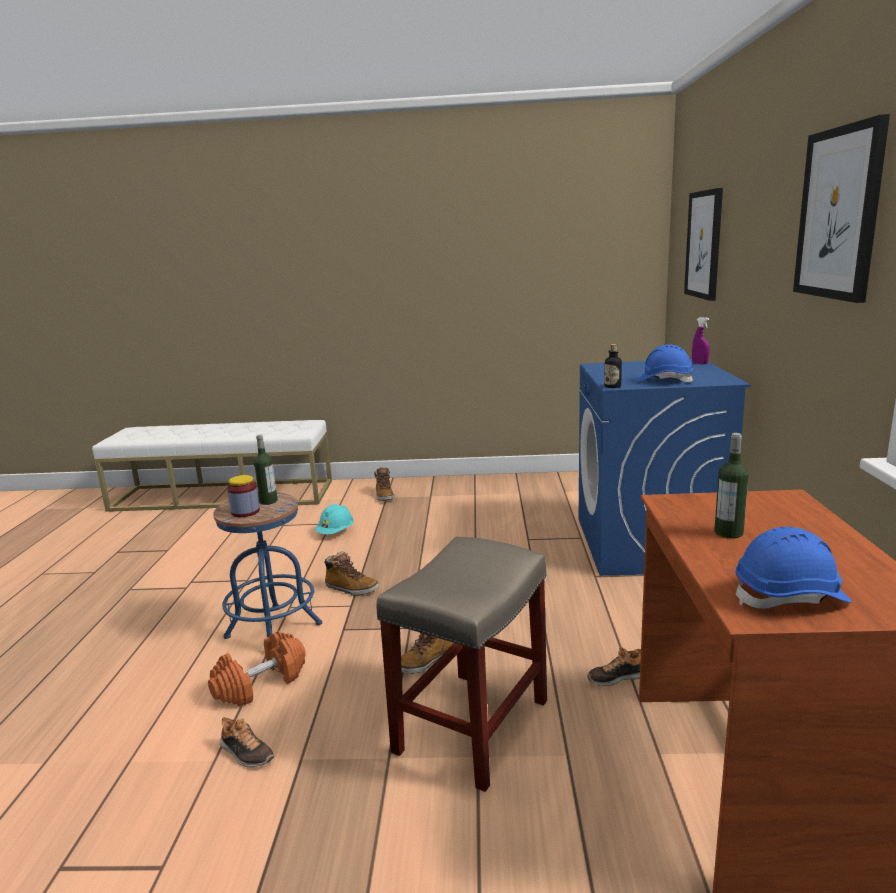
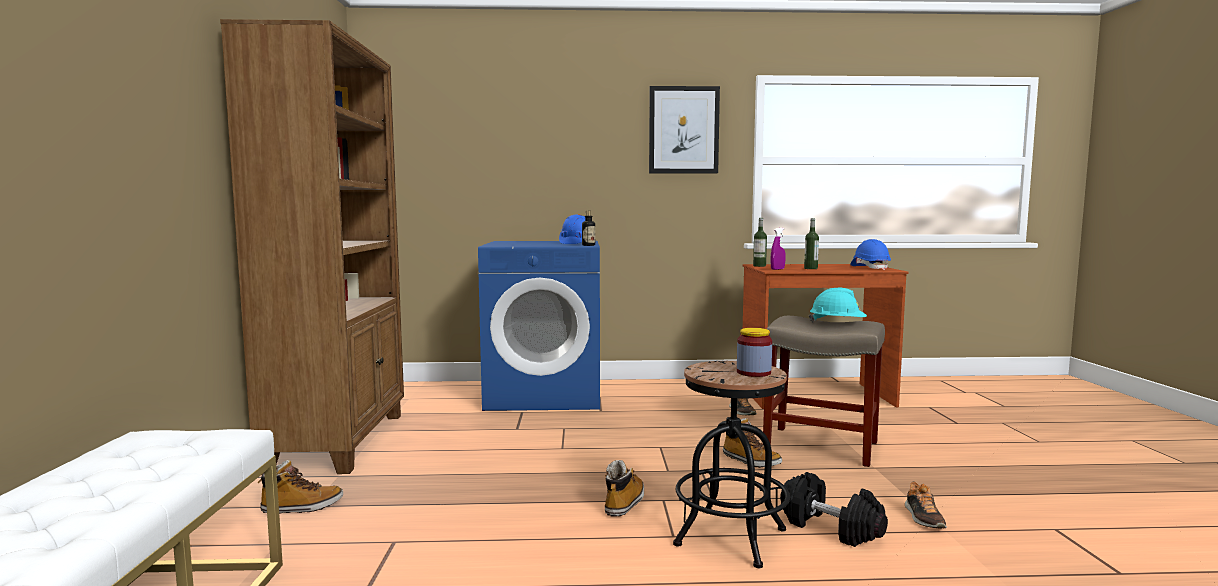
camera: 95 degrees left, 10 degrees down
orange dumbbell [208,631,306,707] -> black dumbbell [780,472,888,547]
blue stool [213,492,322,639] -> black stool [673,361,790,568]
shoe [220,717,275,767] -> shoe turned 150 degrees clockwise [905,481,947,529]
bottle [254,435,278,505] -> bottle moved to [753,218,767,267]
turquoise hard hat [315,504,354,534] -> turquoise hard hat moved to [809,288,867,323]
picture [684,188,723,301] -> none
purple spray bottle [692,317,710,364] -> purple spray bottle moved to [771,228,786,270]
none -> brown bookcase [220,19,404,475]

